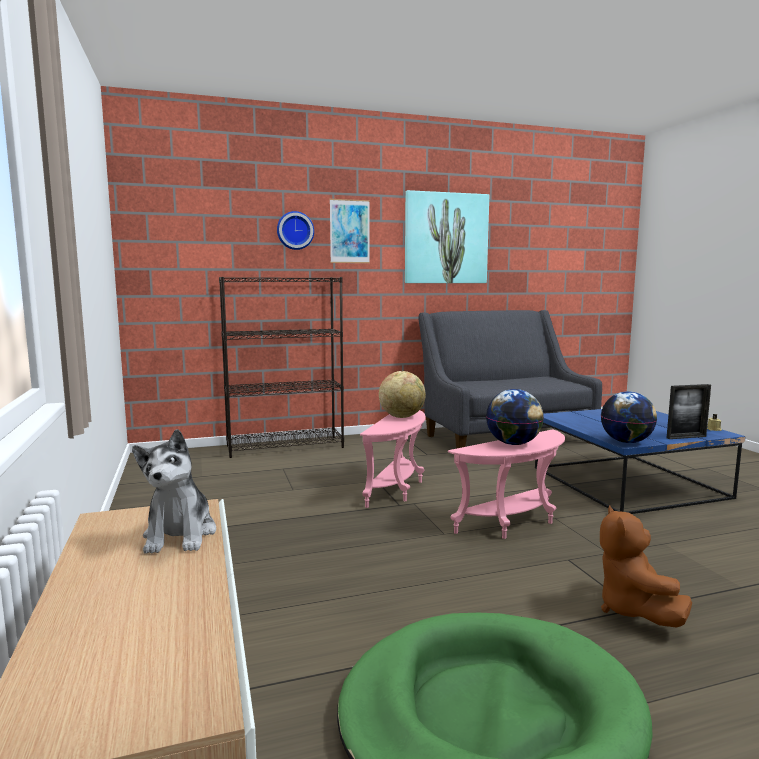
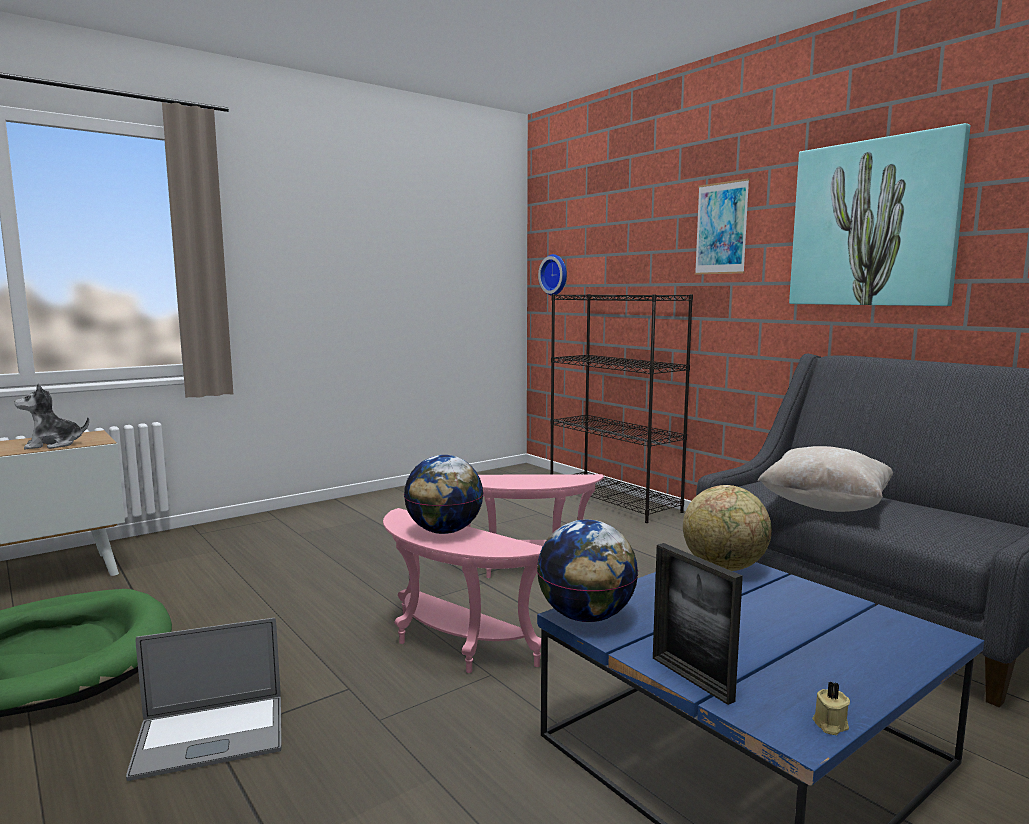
camera: 70 degrees right, 0 degrees up
wall clock [277,211,314,250] -> wall clock moved to [538,254,567,296]
globe [379,371,426,418] -> globe moved to [683,485,772,571]
brown plush toy [600,506,692,627] -> laptop [126,618,282,781]
none -> beige pillow [757,446,893,512]

